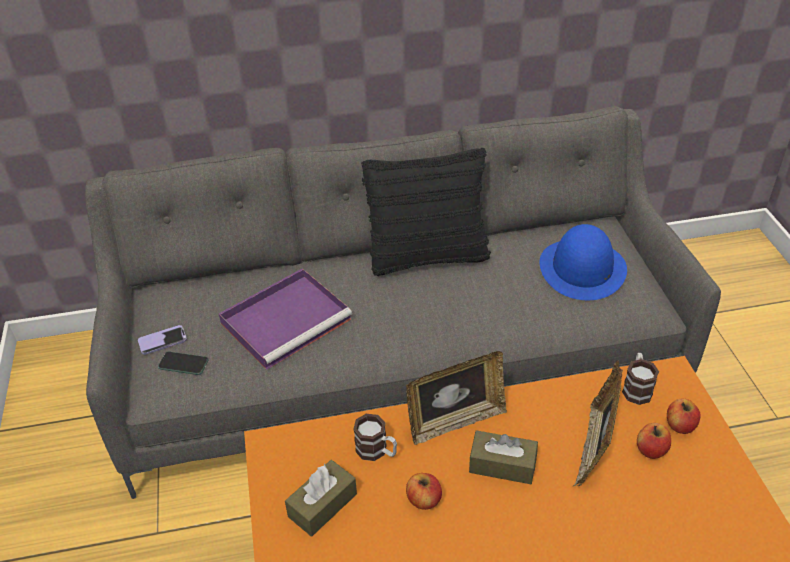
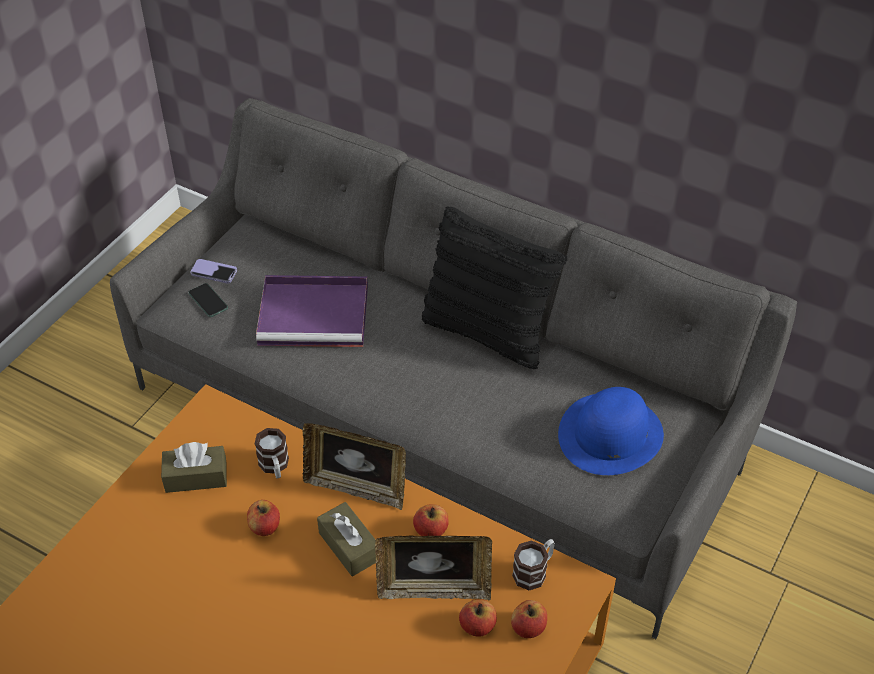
camera: 40 degrees right, 5 degrees up
picture frame [572,360,623,487] -> picture frame turned 150 degrees counterclockwise [375,535,492,600]
none -> apple [413,504,449,536]

